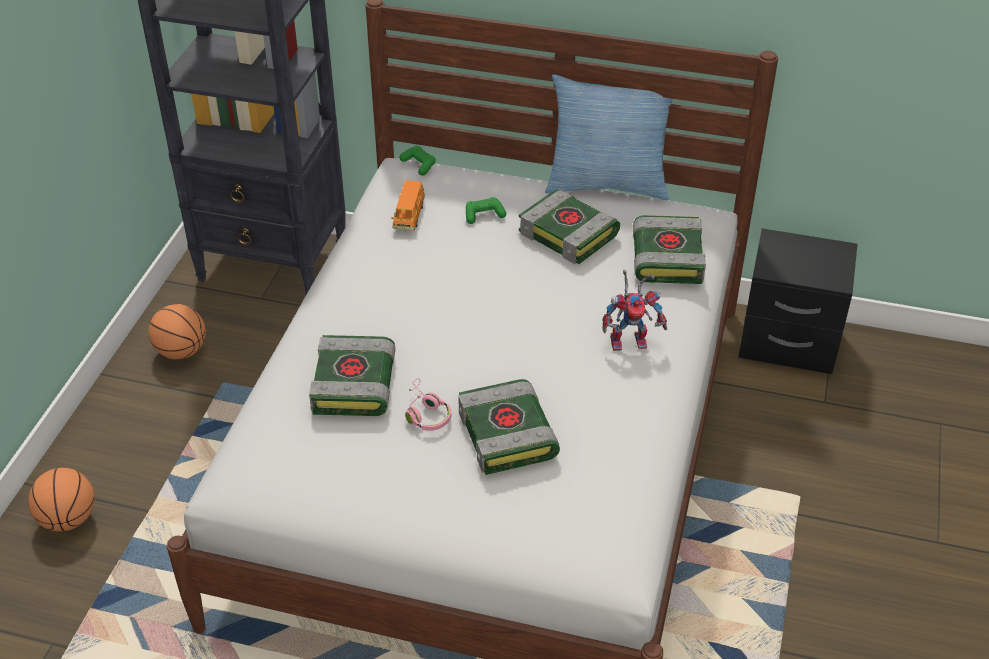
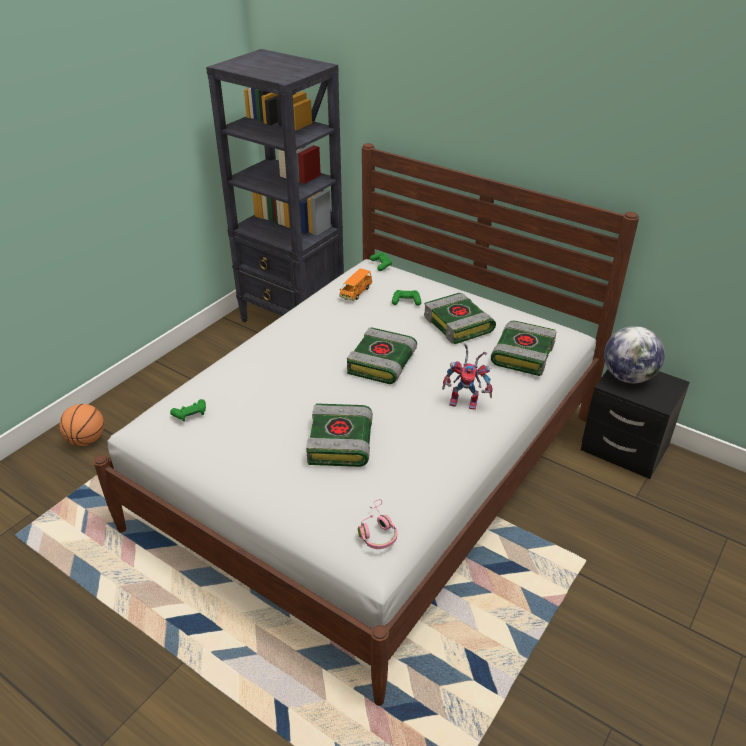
camera: 20 degrees right, 5 degrees down
basketball [149,304,206,360] -> none
book [309,335,396,416] -> book moved to [347,327,417,384]
pink headphones [405,378,451,431] -> pink headphones moved to [358,499,397,549]
pillow [545,74,673,201] -> none
none -> green game controller [170,399,206,422]
none -> globe [604,326,665,383]

